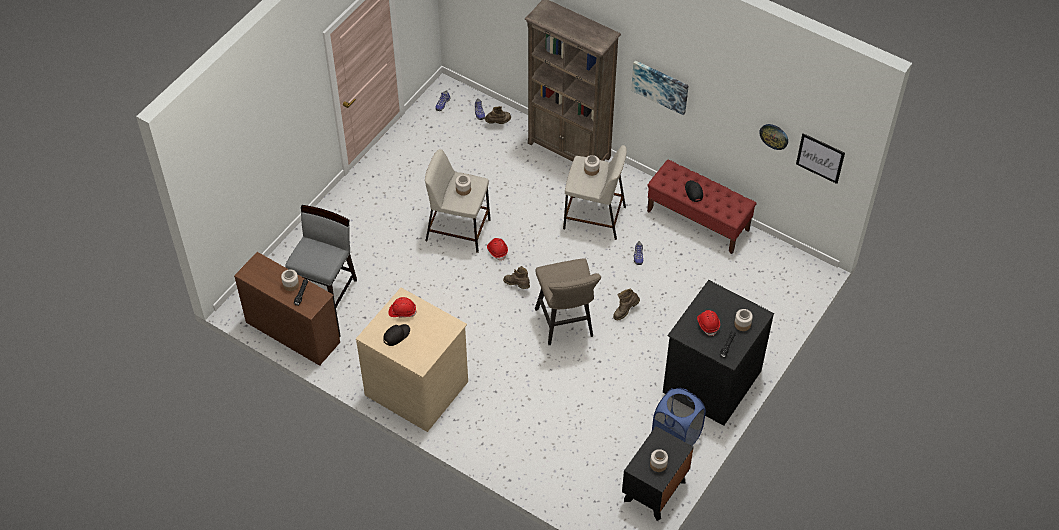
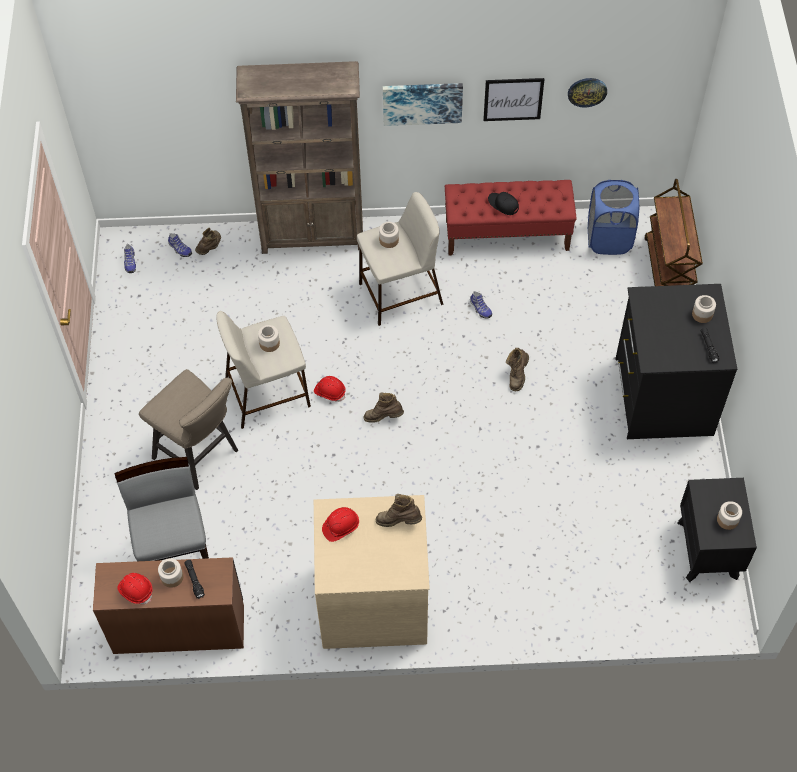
camera: 35 degrees left, 5 degrees up
black cap [383,324,410,346] -> none
beige stool [535,258,601,345] -> beige stool moved to [139,369,238,490]
blue laundry basket [652,388,706,446] -> blue laundry basket moved to [588,180,639,255]
red hard hat [697,310,720,336] -> red hard hat moved to [117,573,153,605]
picture [796,133,845,184] -> picture moved to [483,78,544,121]
none -> brown boot [376,494,422,527]
none -> brown cart [644,179,703,286]

